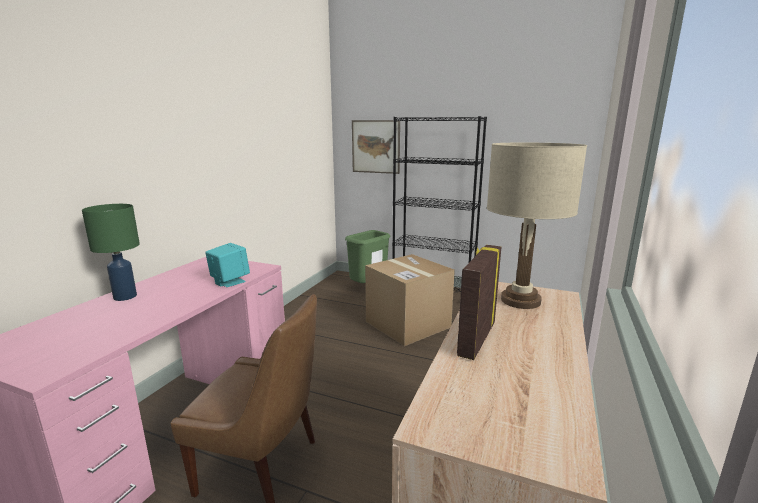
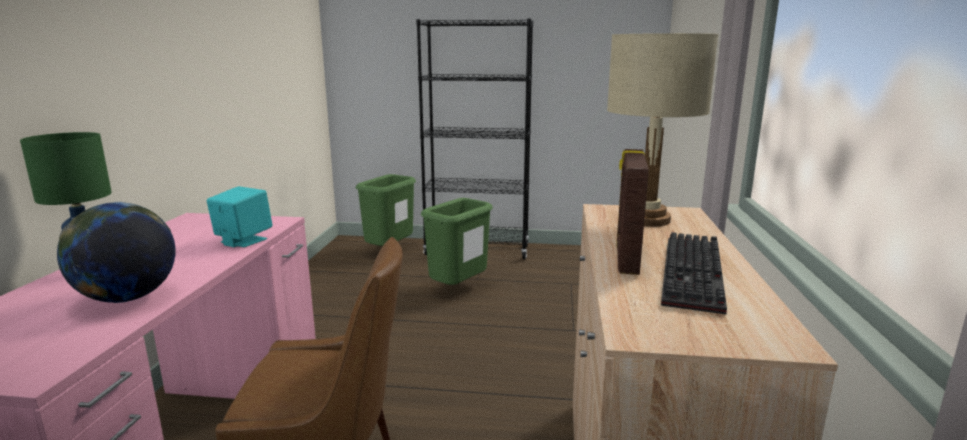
camera: 15 degrees left, 0 degrees up
picture [352,120,400,174] -> none
cardboard box [365,254,455,346] -> green trash can [421,198,493,285]
none -> globe [57,202,176,303]
none -> keyboard [661,232,727,314]

